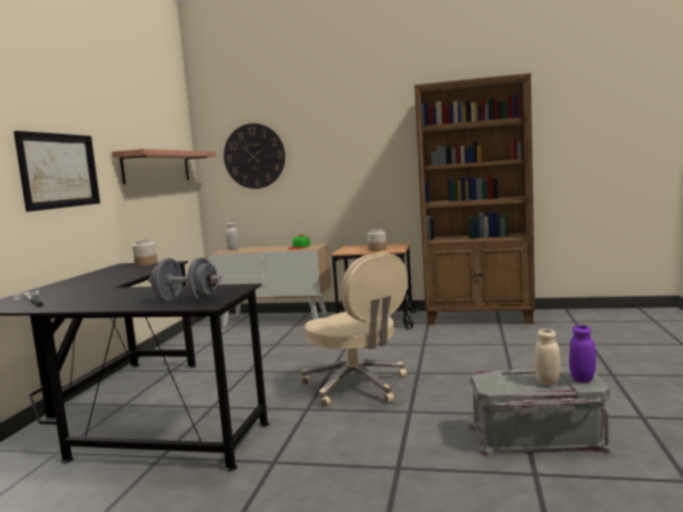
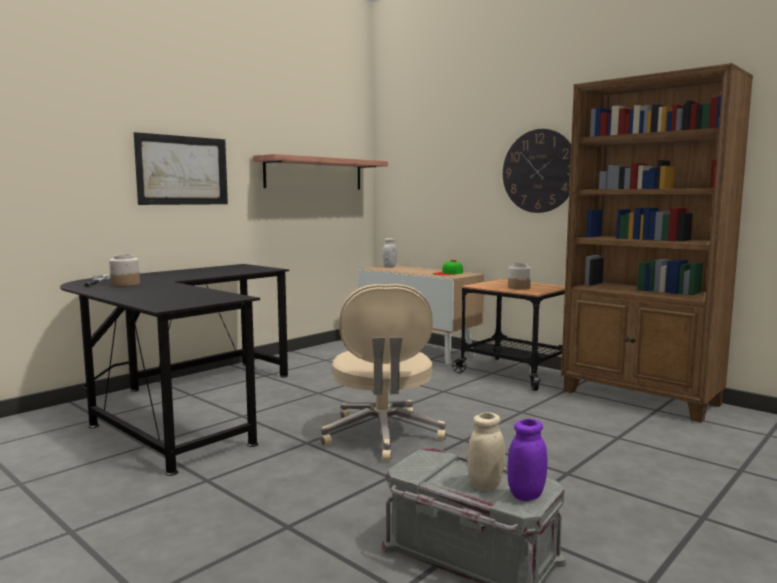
camera: 30 degrees right, 0 degrees up
jar [132,240,158,266] -> jar moved to [109,254,140,286]
grey dumbbell [149,258,222,301] -> none
wall clock [224,123,285,189] -> wall clock moved to [503,129,571,213]

